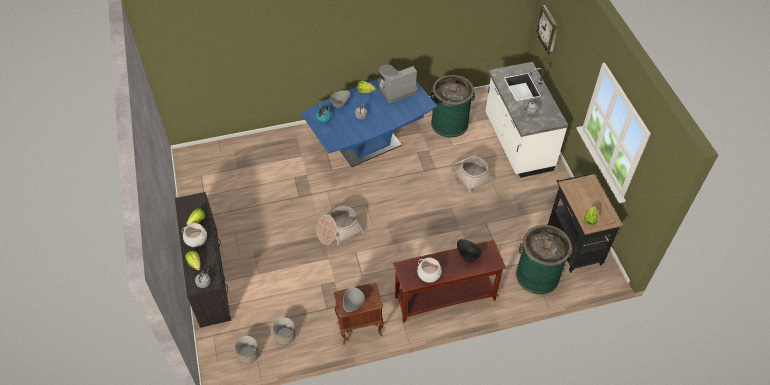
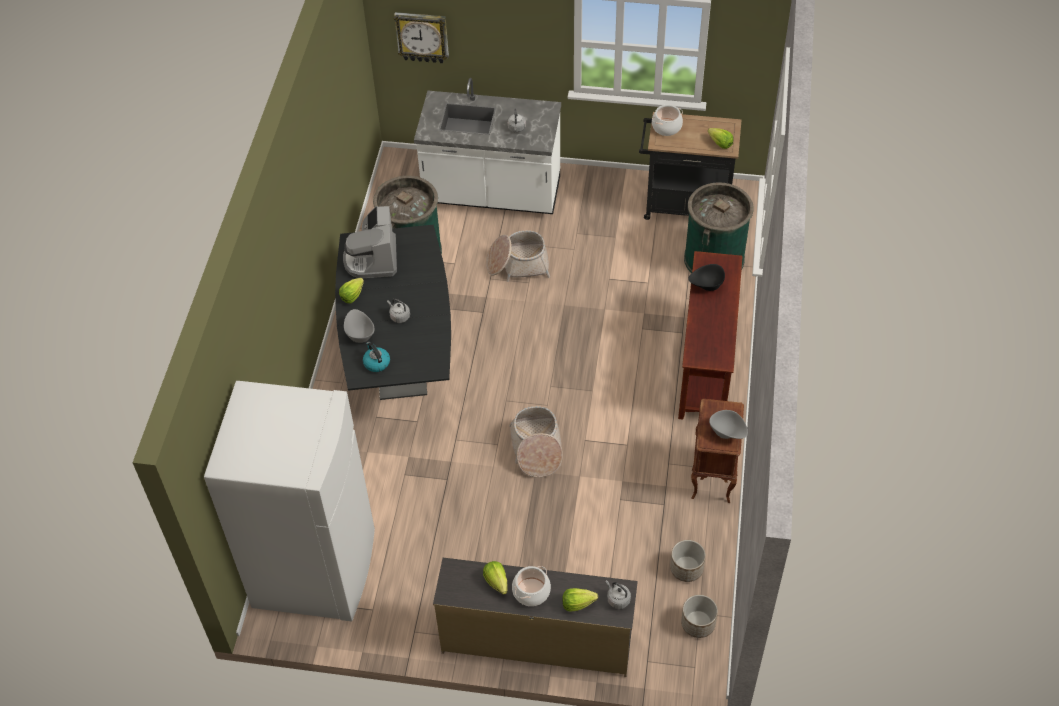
camera: 65 degrees left, 0 degrees up
blue dining table [301,78,437,167] -> black dining table [335,225,451,400]
cooking pot [417,258,442,282] -> cooking pot moved to [652,105,683,136]
none -> white fridge [204,381,375,621]

